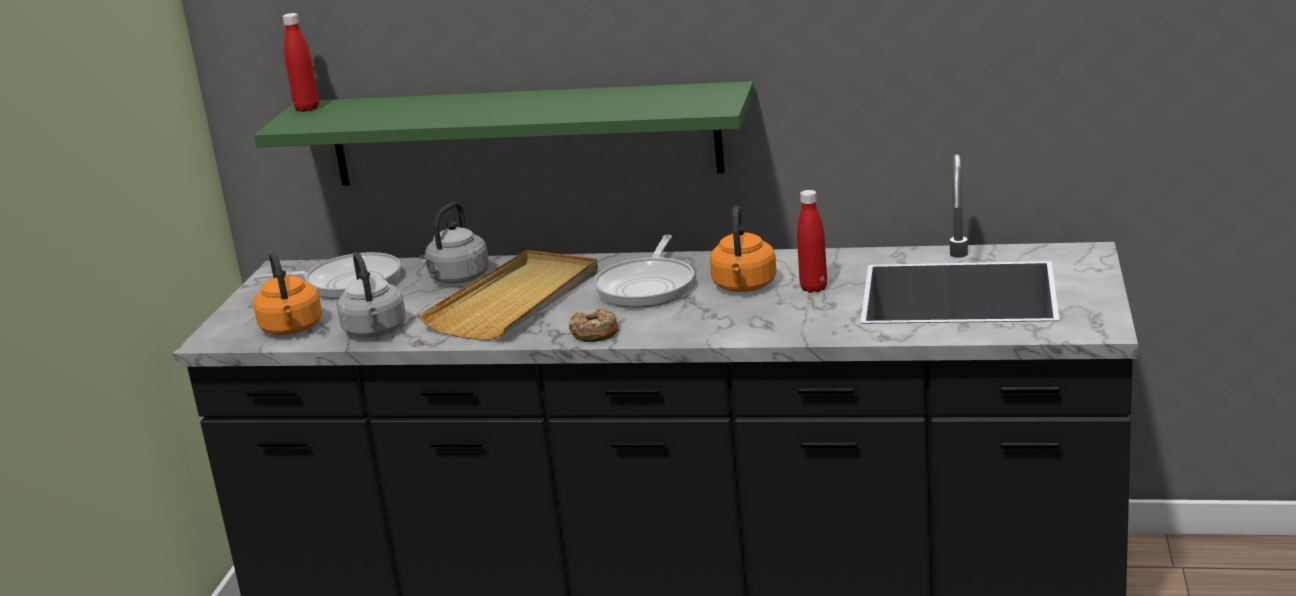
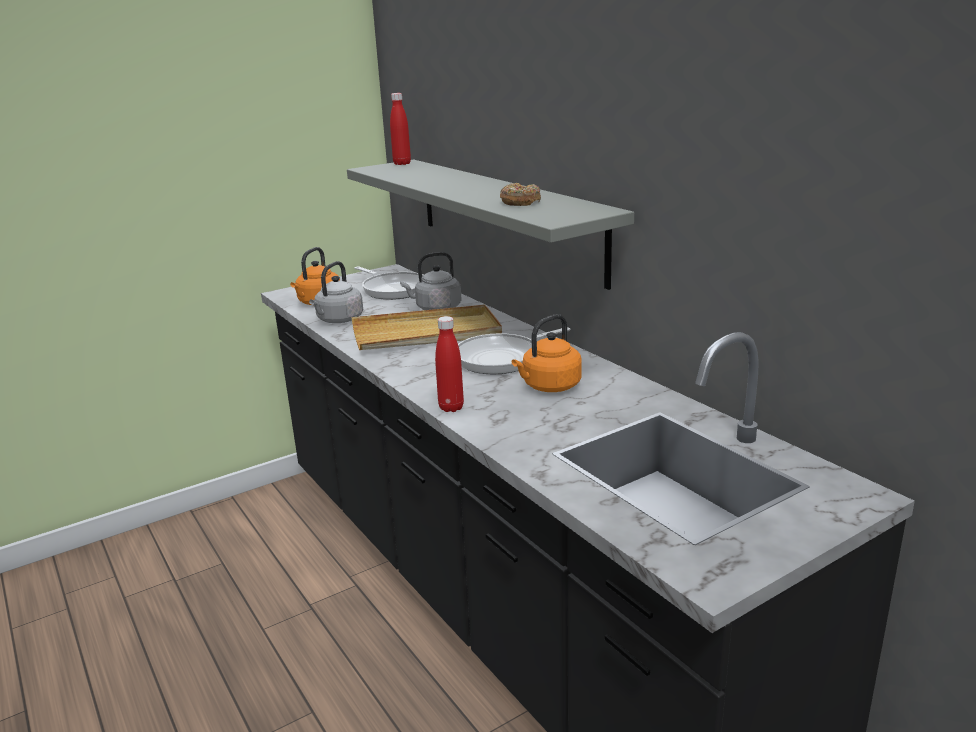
camera: 45 degrees right, 0 degrees up
green shelf [254,81,754,186] -> grey shelf [347,160,634,290]
donut [569,308,619,342] -> donut moved to [500,183,541,206]
red bottle [797,190,827,293] -> red bottle moved to [435,316,464,412]

